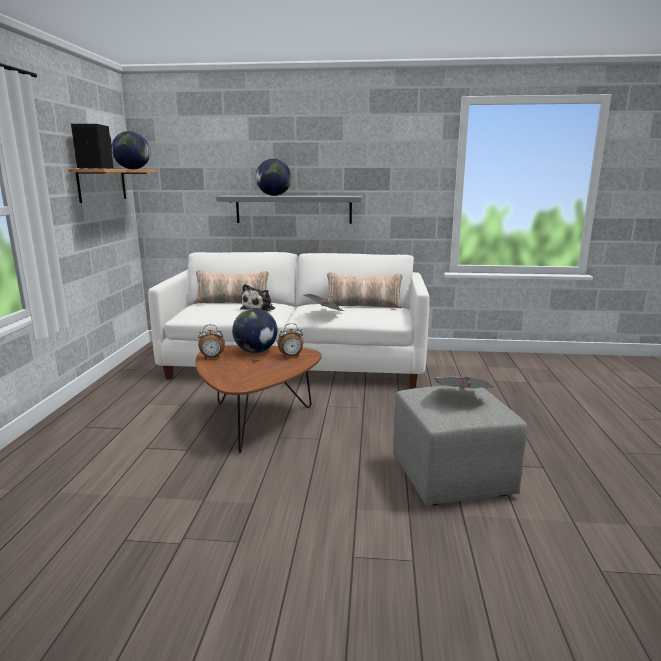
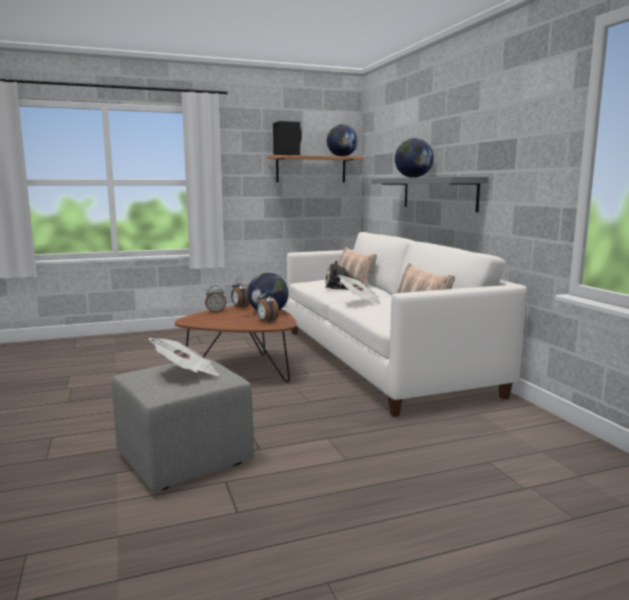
camera: 65 degrees right, 5 degrees down
none -> alarm clock [205,285,226,313]

